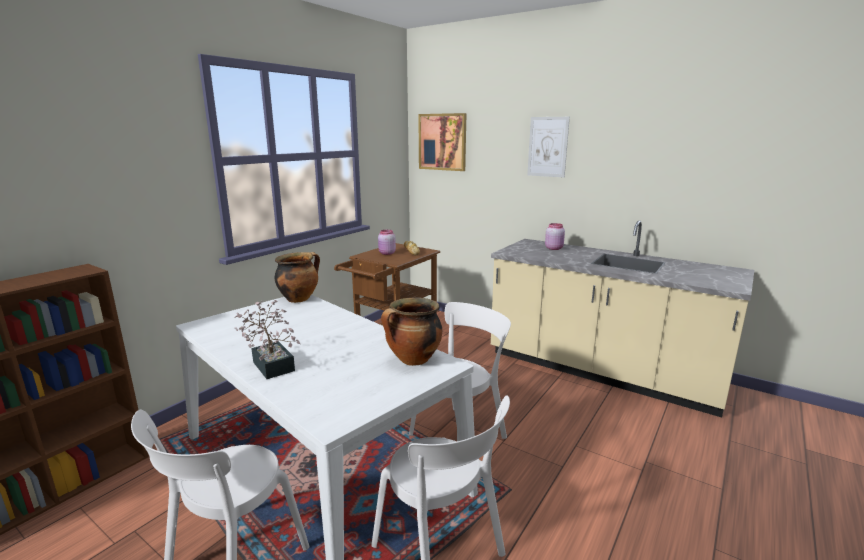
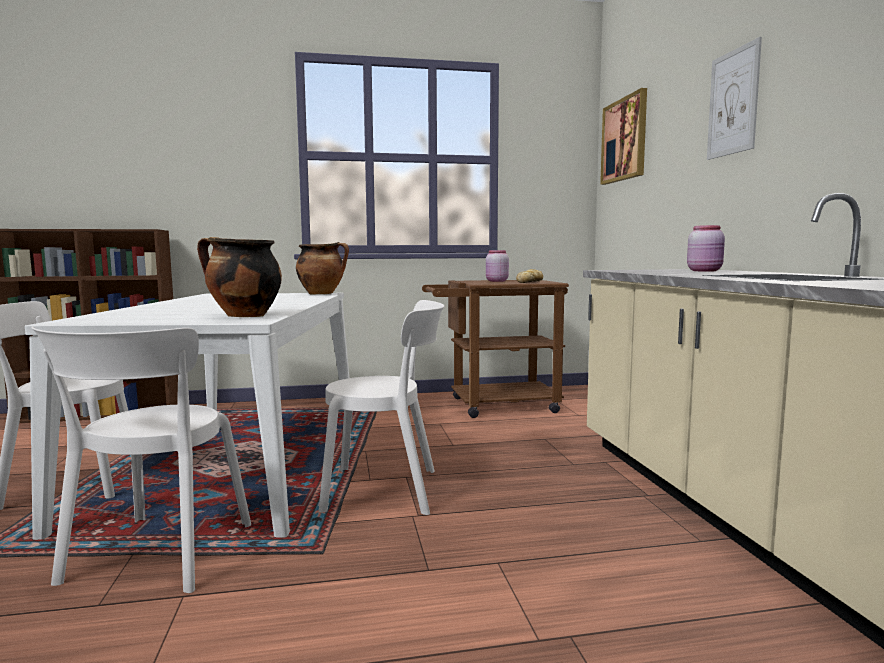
camera: 45 degrees right, 10 degrees down
potted plant [234,300,301,379] -> none

